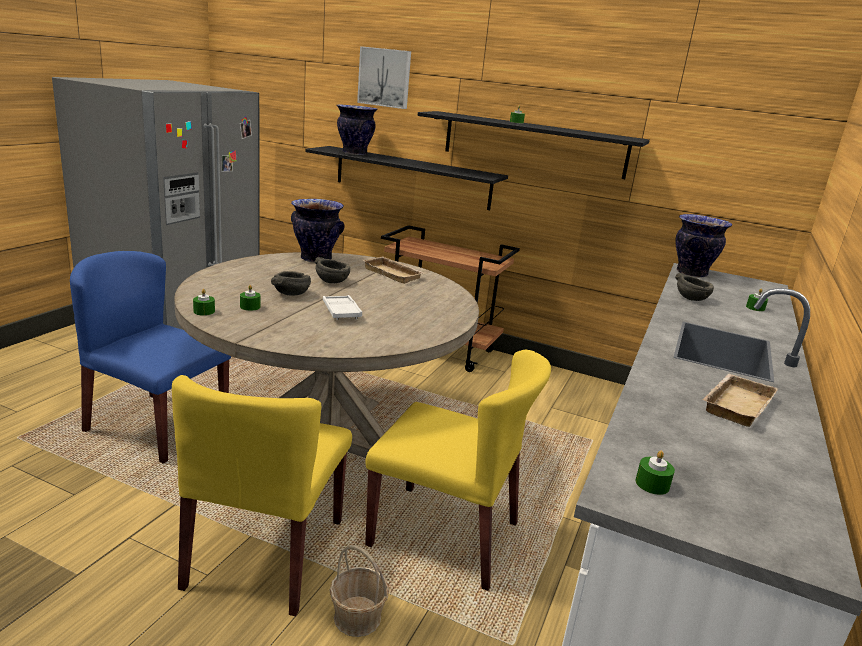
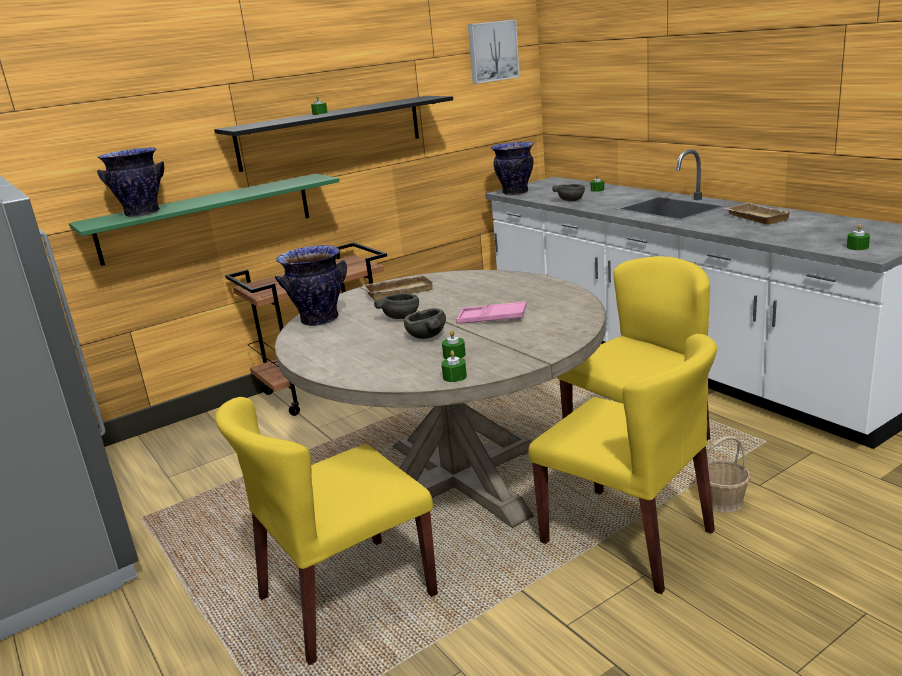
camera: 55 degrees left, 0 degrees up
blue chair [70,251,231,464] -> yellow chair [215,397,438,665]
black shelf [305,146,508,210] -> green shelf [69,174,339,266]
white tray [323,295,362,320] -> pink tray [456,301,527,323]
picture [357,46,411,109] -> picture moved to [468,19,520,84]

